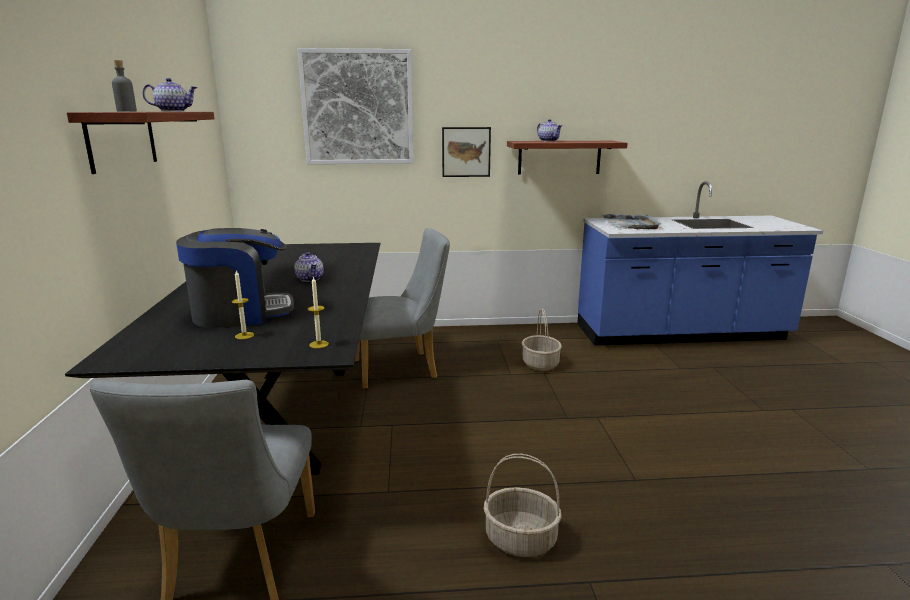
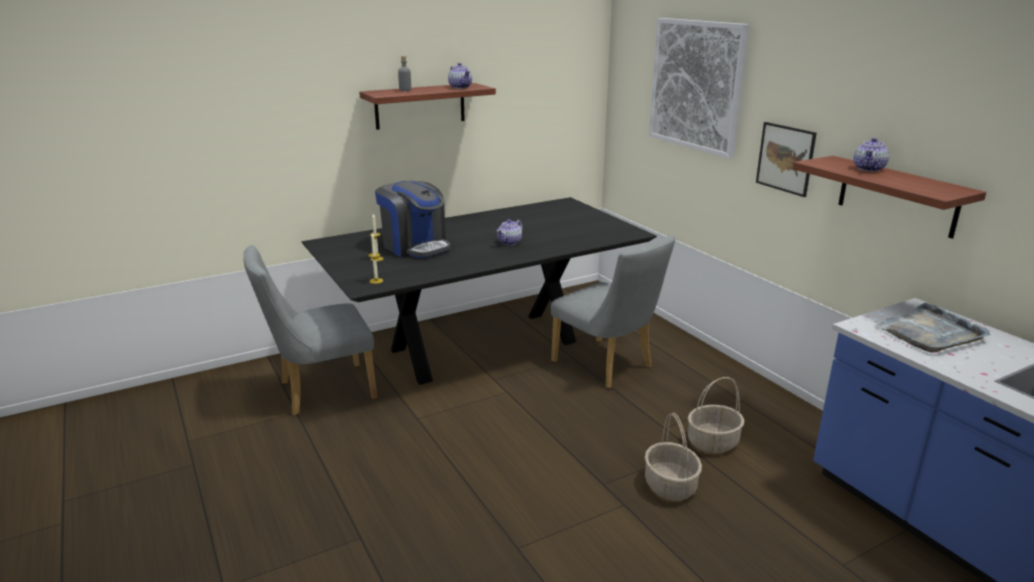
camera: 65 degrees right, 5 degrees up
basket [484,454,562,557] -> basket moved to [645,413,702,501]

